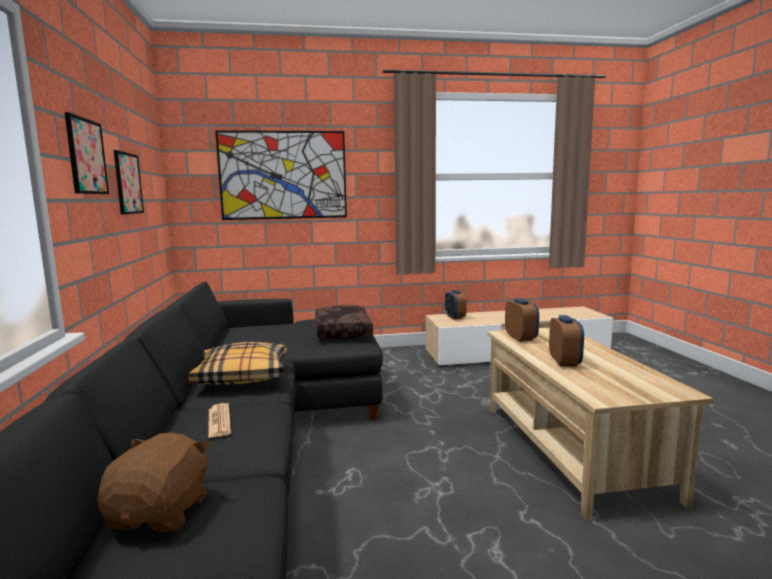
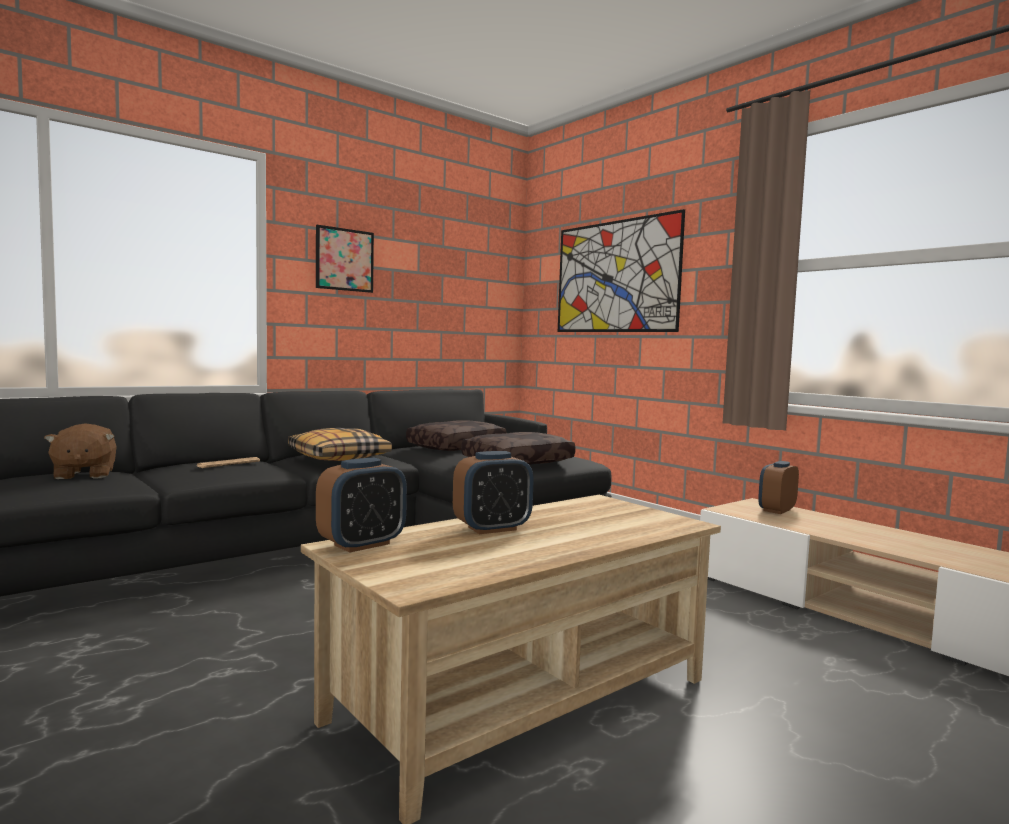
camera: 60 degrees right, 5 degrees down
brown plush toy [97,433,211,532] -> brown plush toy turned 90 degrees clockwise [44,423,116,479]
picture [114,150,144,215] -> none
alarm clock [505,298,539,342] -> alarm clock moved to [316,458,407,553]
none -> brown pillow [406,420,507,451]

